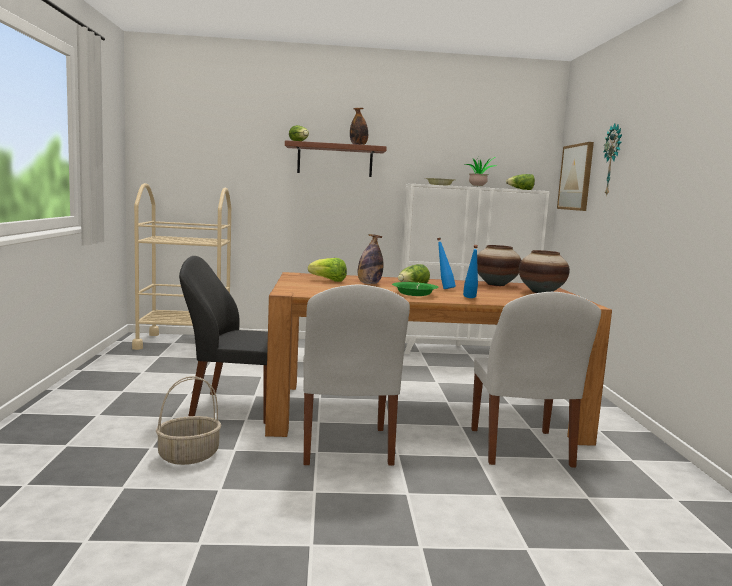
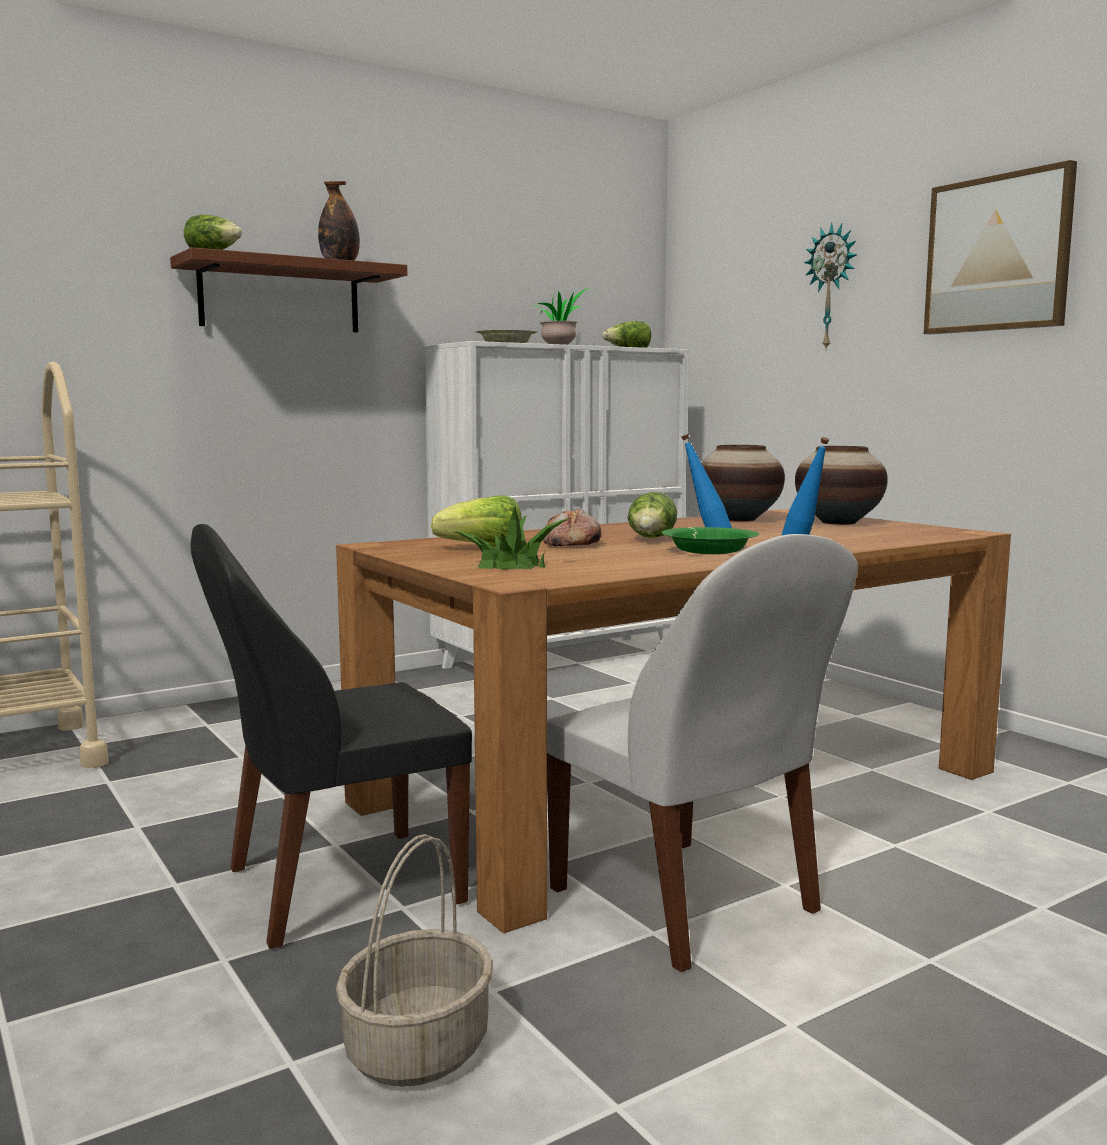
camera: 30 degrees left, 0 degrees up
bottle [358,234,383,284] -> bread [543,508,601,546]
white chair [471,292,601,468] -> none
picture [557,142,594,211] -> picture moved to [924,160,1077,334]
none -> potted plant [455,506,571,569]

